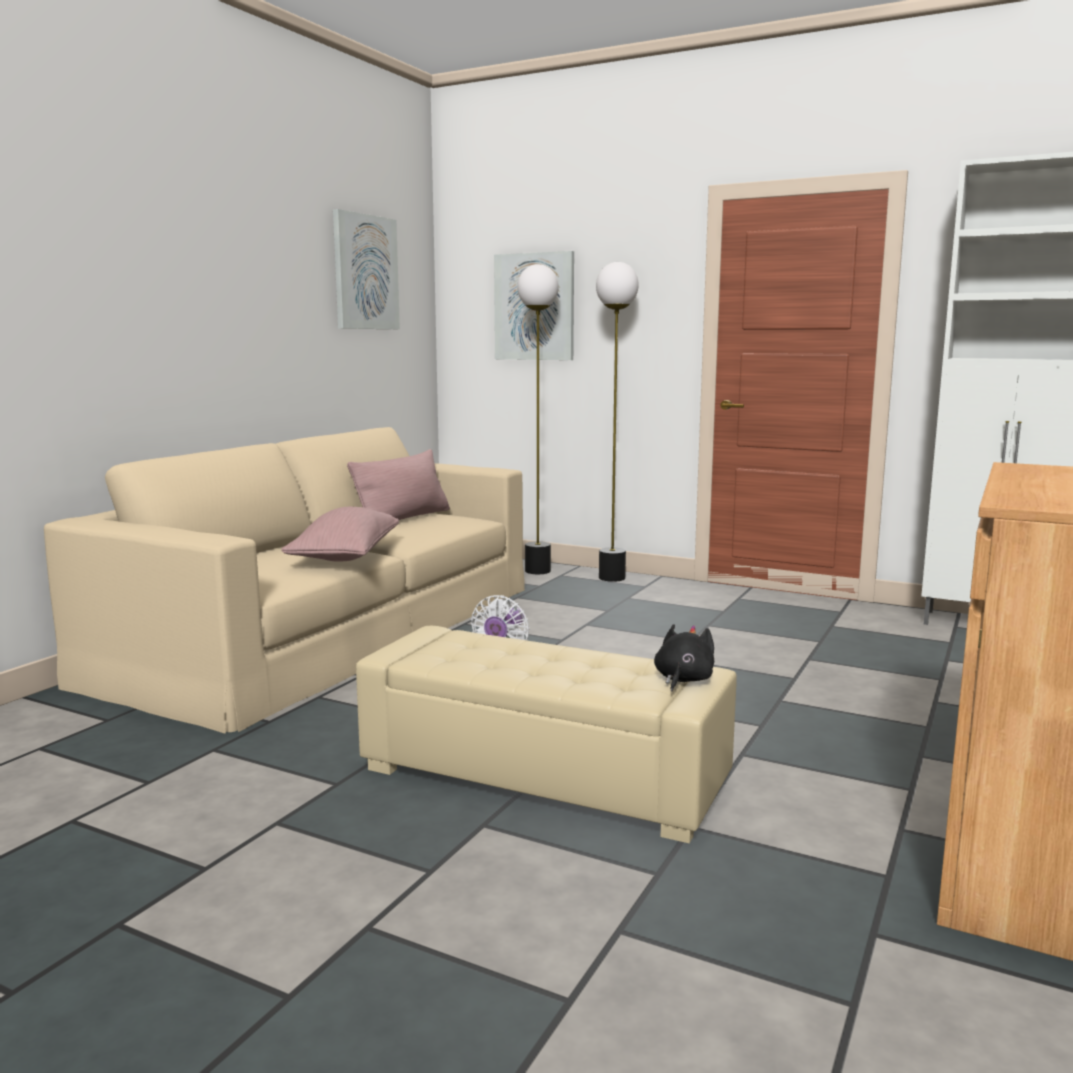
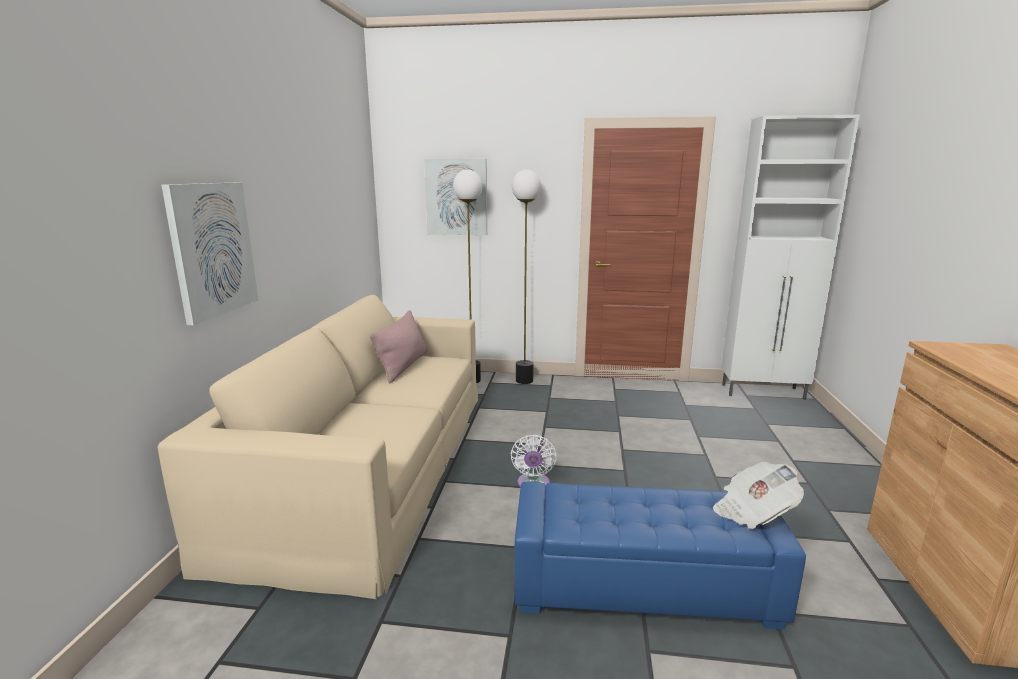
camera: 20 degrees left, 5 degrees up
pink pillow [281,507,399,561] -> none
picture [333,209,400,329] -> picture moved to [161,182,258,325]
beige ottoman [356,626,737,843] -> blue ottoman [514,482,806,629]
black plush toy [654,624,714,692] -> newspaper [713,462,804,529]

